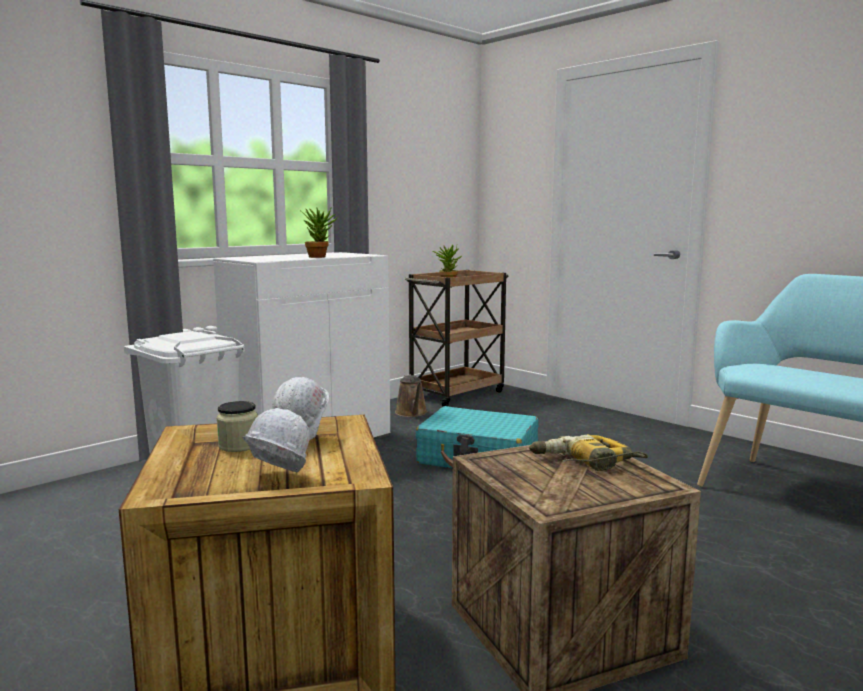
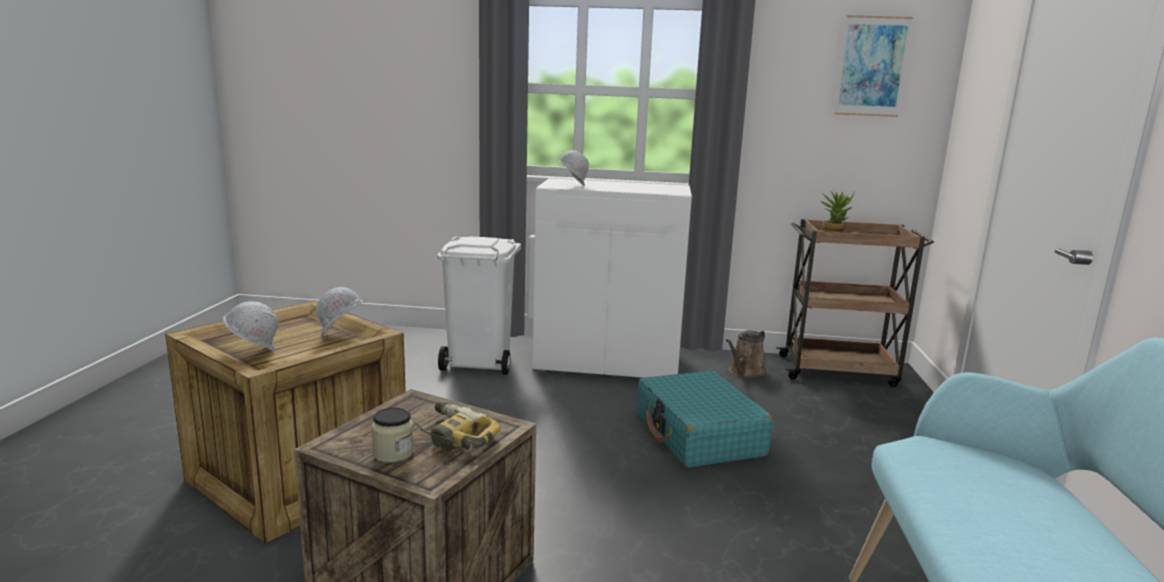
camera: 50 degrees right, 5 degrees up
jar [217,401,258,452] -> jar moved to [372,408,414,463]
potted plant [299,208,338,258] -> none
none -> white hard hat [557,150,589,187]
none -> picture [834,15,913,117]

